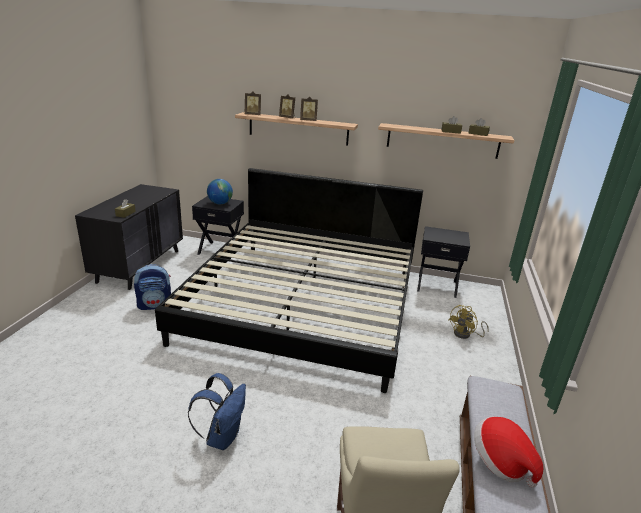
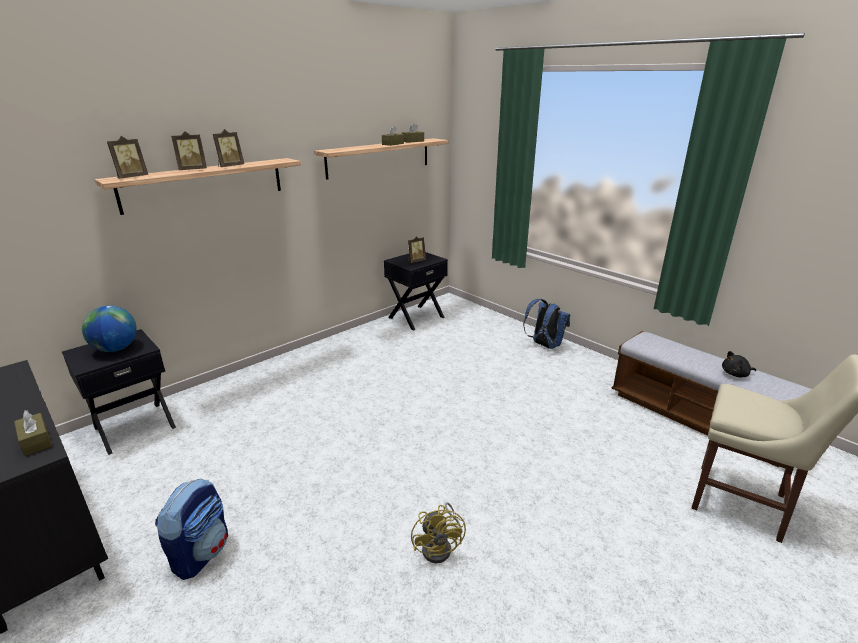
camera: 55 degrees left, 0 degrees up
bed [155,168,423,393] -> none
blue backpack [188,373,246,450] -> blue backpack moved to [523,299,570,349]
yellow fan [448,305,489,339] -> yellow fan moved to [411,503,466,563]
hat [474,416,544,488] -> black plush toy [722,351,756,378]
none -> picture frame [408,236,426,263]

